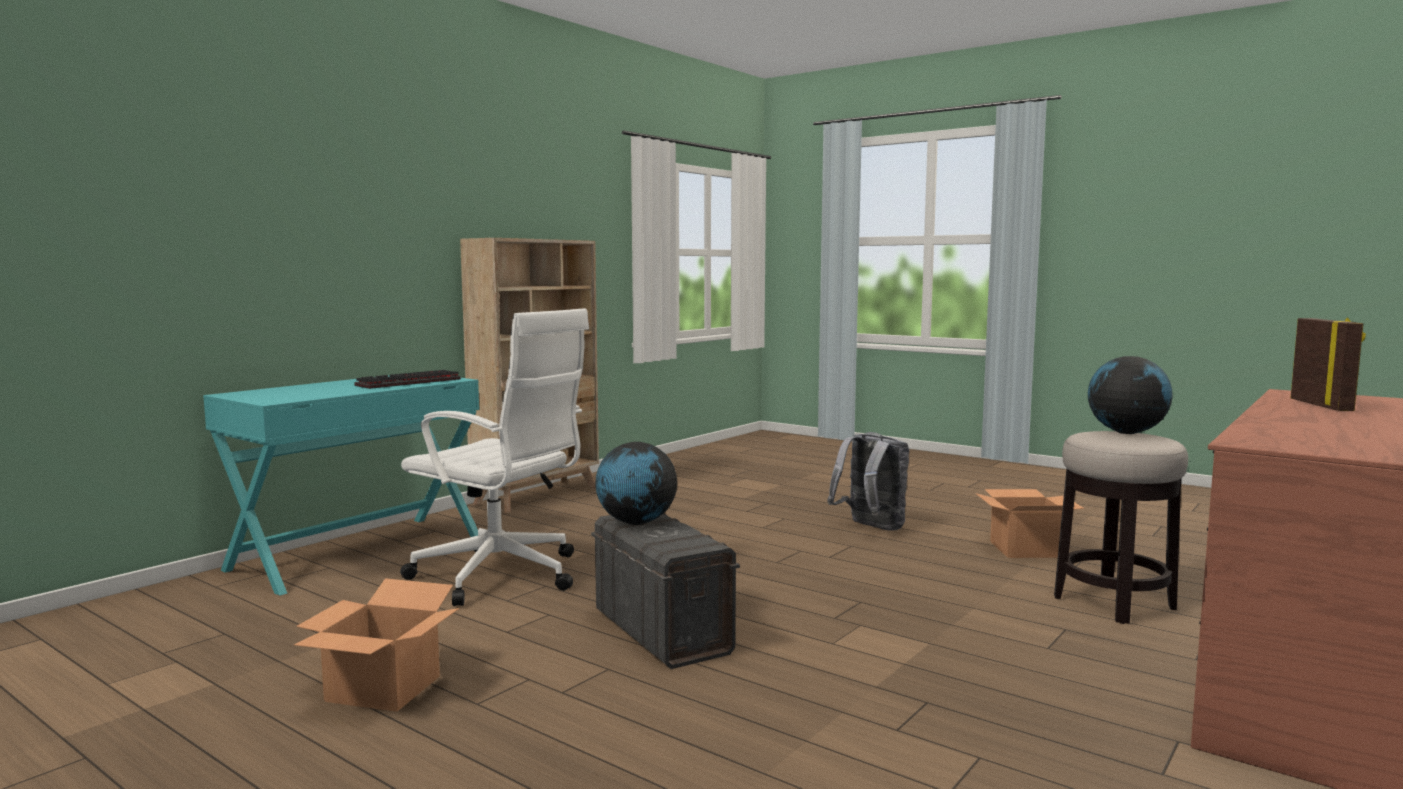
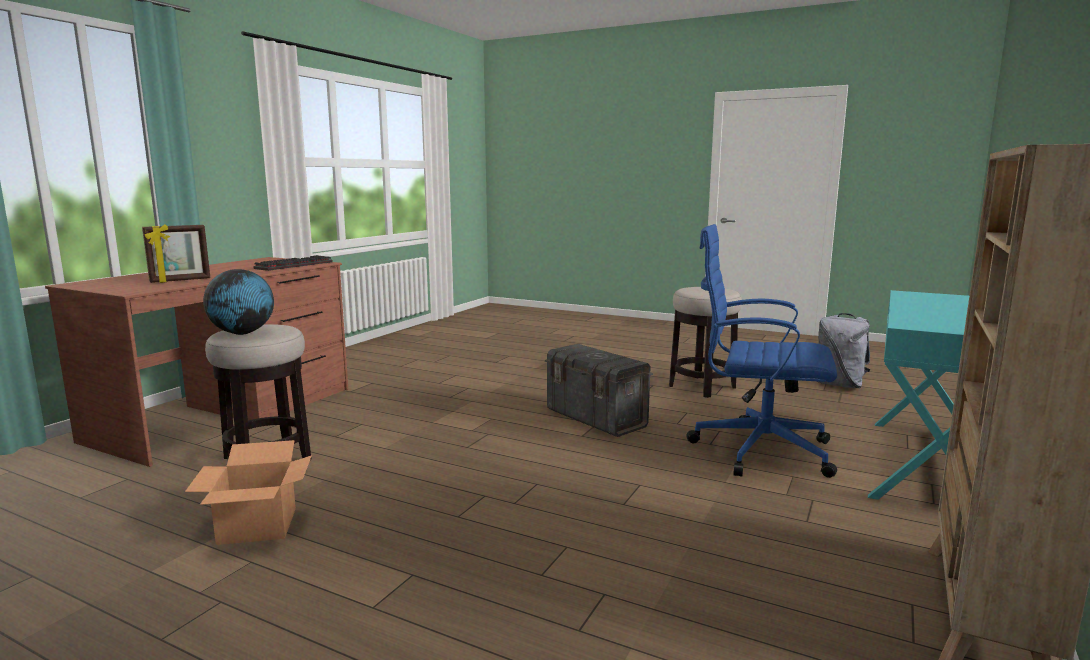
camera: 170 degrees right, 5 degrees up
cardboard box [294,578,460,712] -> stool [669,287,742,398]
keyboard [354,370,461,389] -> keyboard moved to [253,255,332,271]
white office chair [400,308,589,606] -> blue office chair [686,224,837,478]
globe [595,442,677,525] -> none
grey backpack [827,432,909,531] -> grey backpack moved to [817,313,871,388]
picture frame [1290,317,1366,411] -> picture frame turned 120 degrees counterclockwise [142,224,210,283]

